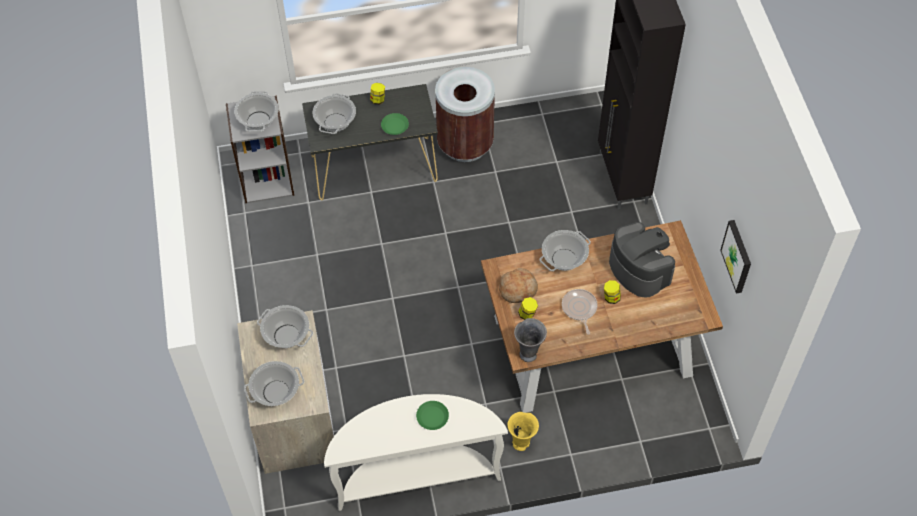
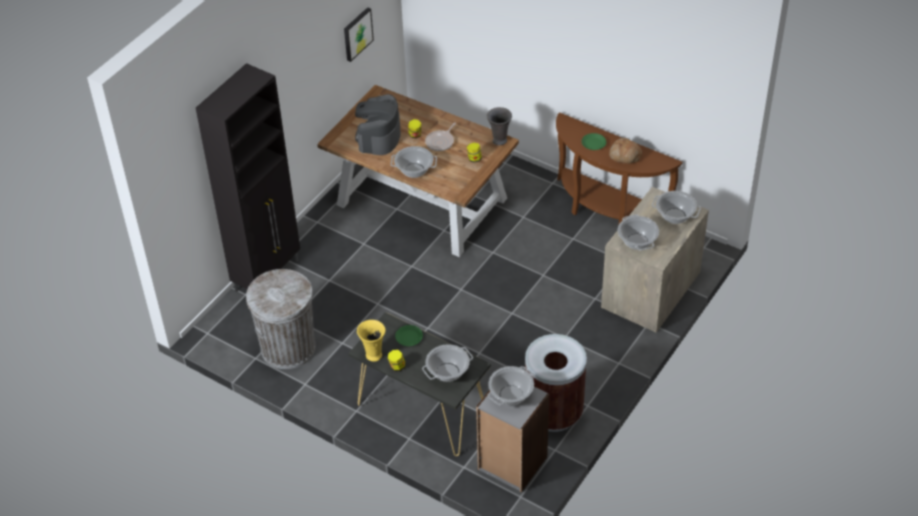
camera: 135 degrees left, 10 degrees down
white console table [324,394,508,511] -> brown console table [556,112,683,224]
brown trash can [435,67,495,162] -> brown trash can moved to [525,334,587,432]
bread [499,268,538,303] -> bread moved to [609,138,642,164]
yellow vase [507,412,539,451] -> yellow vase moved to [357,320,385,362]
none -> grey trash can [246,269,316,369]

